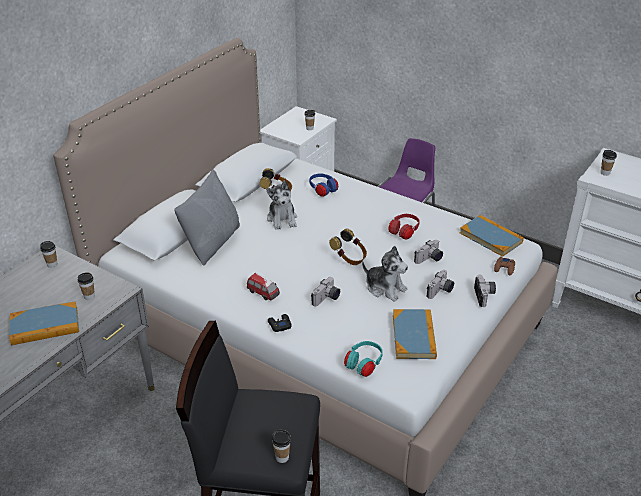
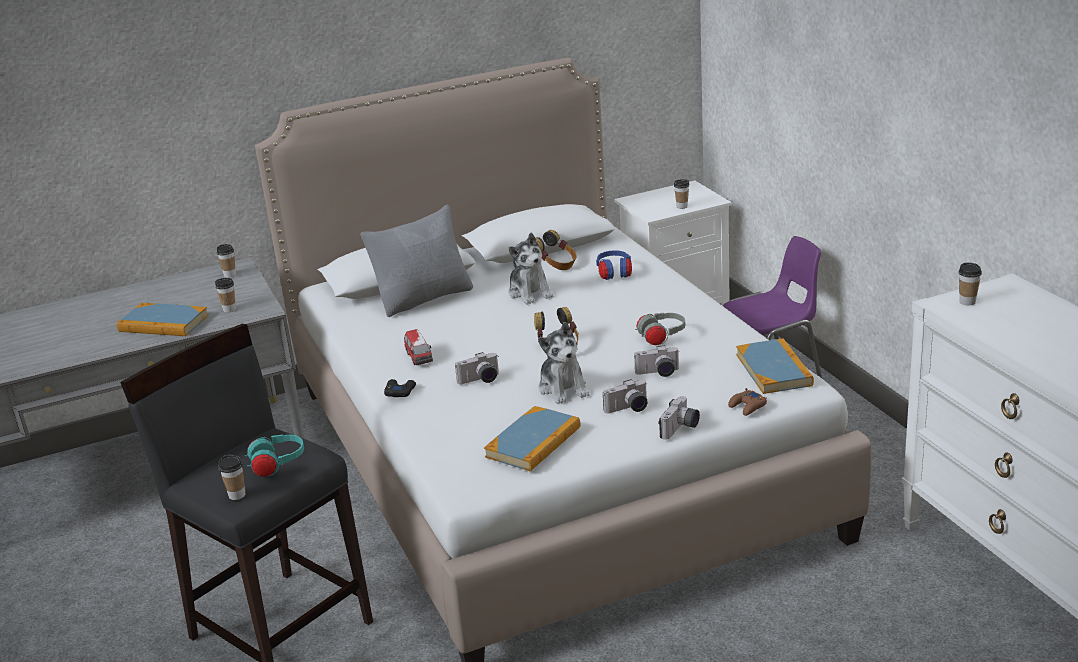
camera: 35 degrees right, 10 degrees down
plush toy [266,180,297,230] -> plush toy turned 45 degrees counterclockwise [509,233,553,305]
turquoise headphones [344,341,383,377] -> turquoise headphones moved to [244,434,304,477]
red headphones [388,214,420,240] -> grey headphones [635,313,685,346]

